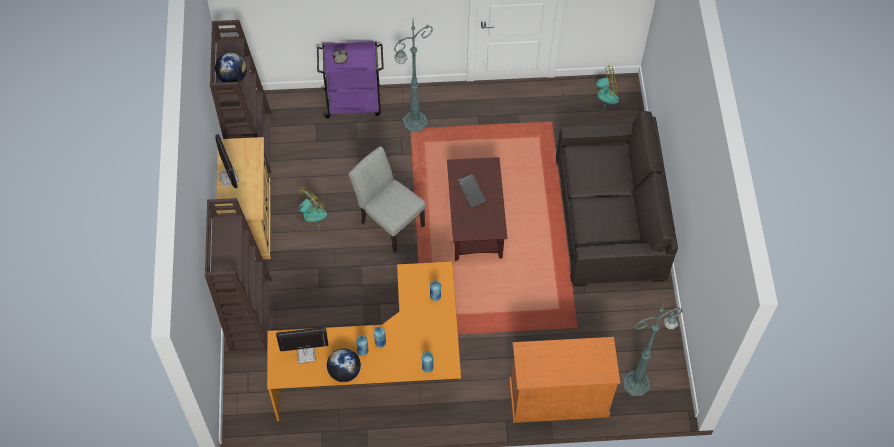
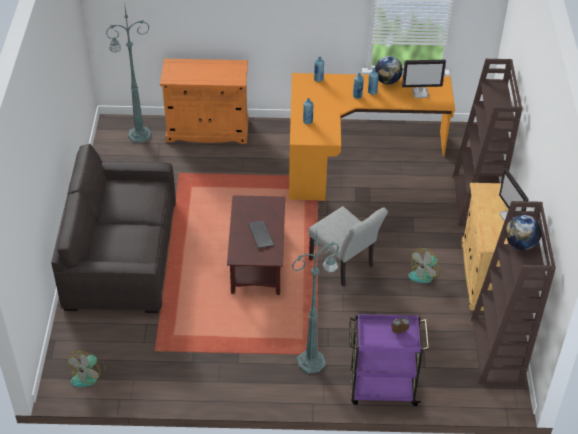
camera: 175 degrees left, 15 degrees down
fan [586,65,619,113] -> fan turned 60 degrees counterclockwise [67,351,105,387]

